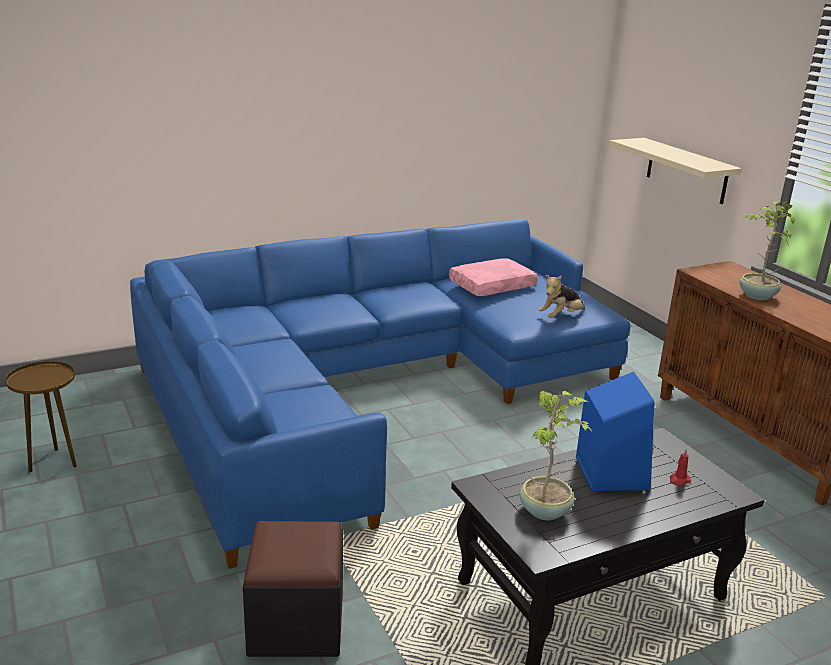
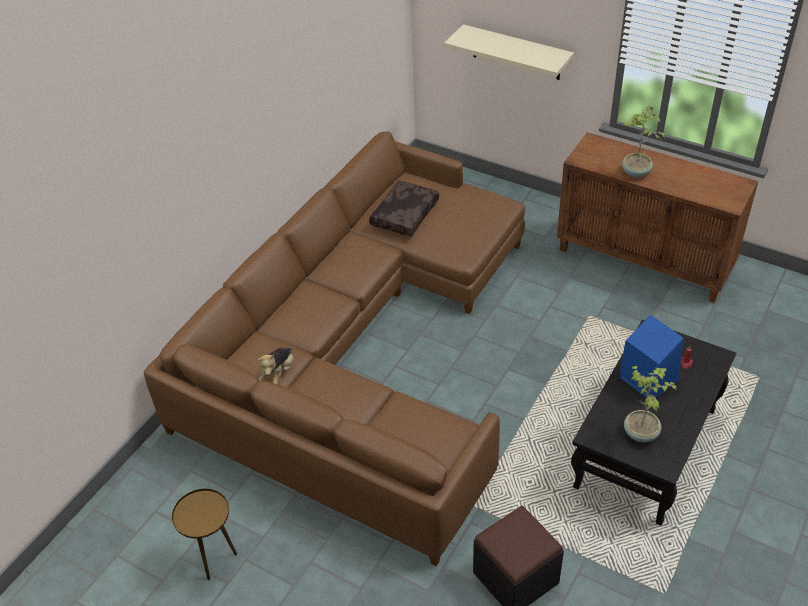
camera: 30 degrees left, 20 degrees up
blue sofa [130,220,630,569] -> brown sofa [144,132,525,566]
pink pillow [449,258,538,296] -> brown pillow [369,180,439,237]
plush toy [538,275,585,318] -> plush toy moved to [258,348,294,384]

